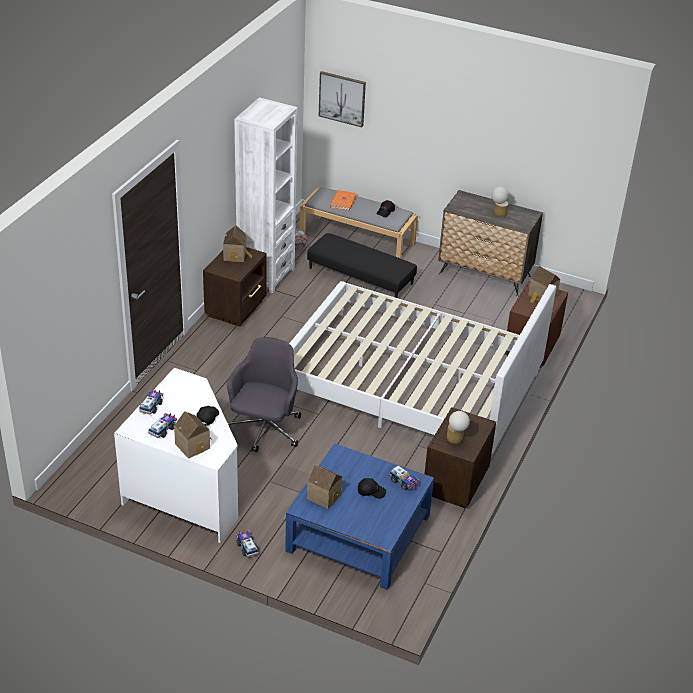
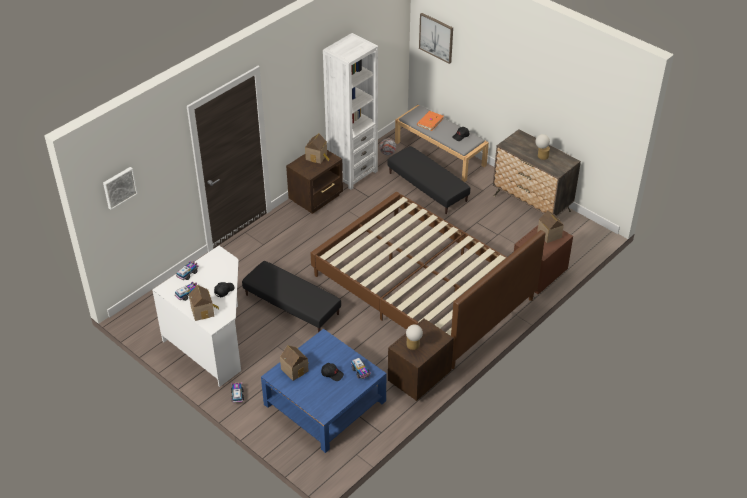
camera: 20 degrees right, 5 degrees up
grey office chair [227,337,301,452] -> black ottoman [242,261,341,332]
white bed [289,281,556,454] -> brown bed [310,192,545,369]
none -> picture [103,167,138,210]

